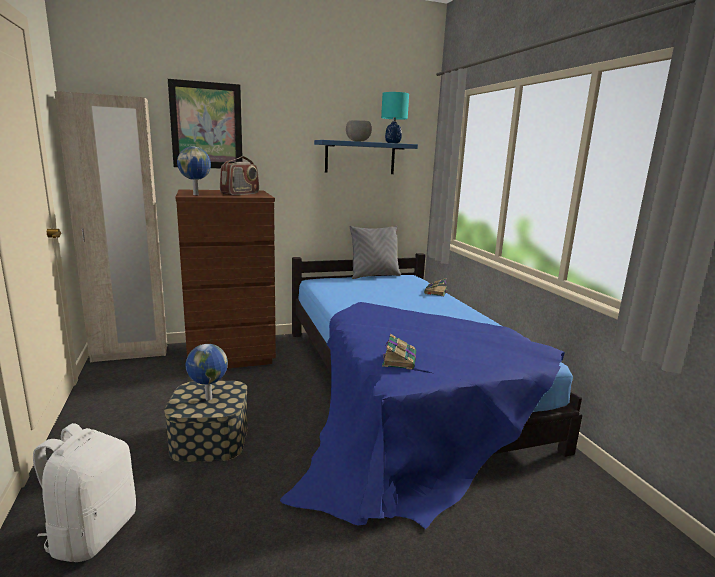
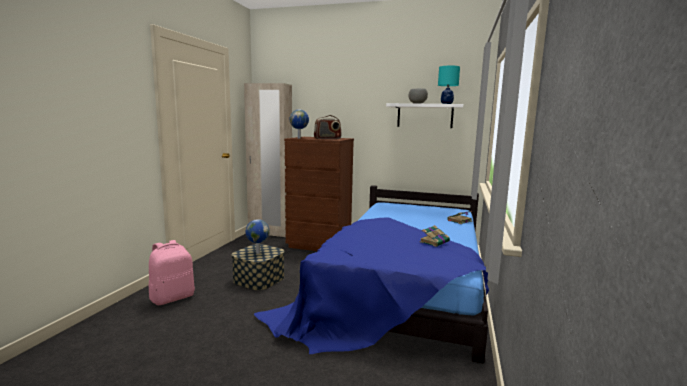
camera: 35 degrees right, 5 degrees down
white backpack [33,423,136,562] -> pink backpack [149,240,195,305]
picture [168,79,243,168] -> none
blue shelf [314,140,418,174] -> white shelf [386,103,463,128]
grey pillow [349,226,401,279] -> none
book [382,334,416,370] -> book moved to [420,225,450,247]

